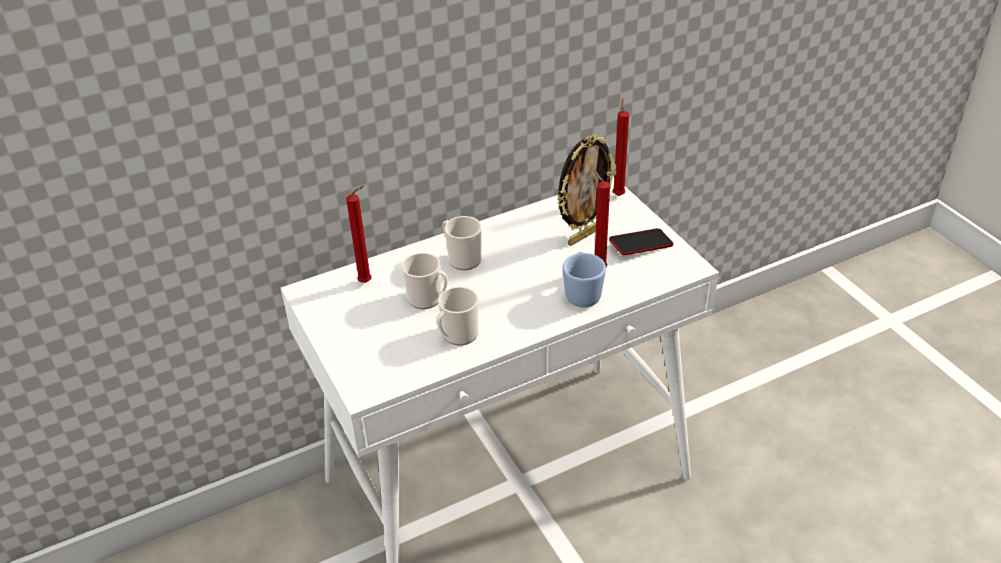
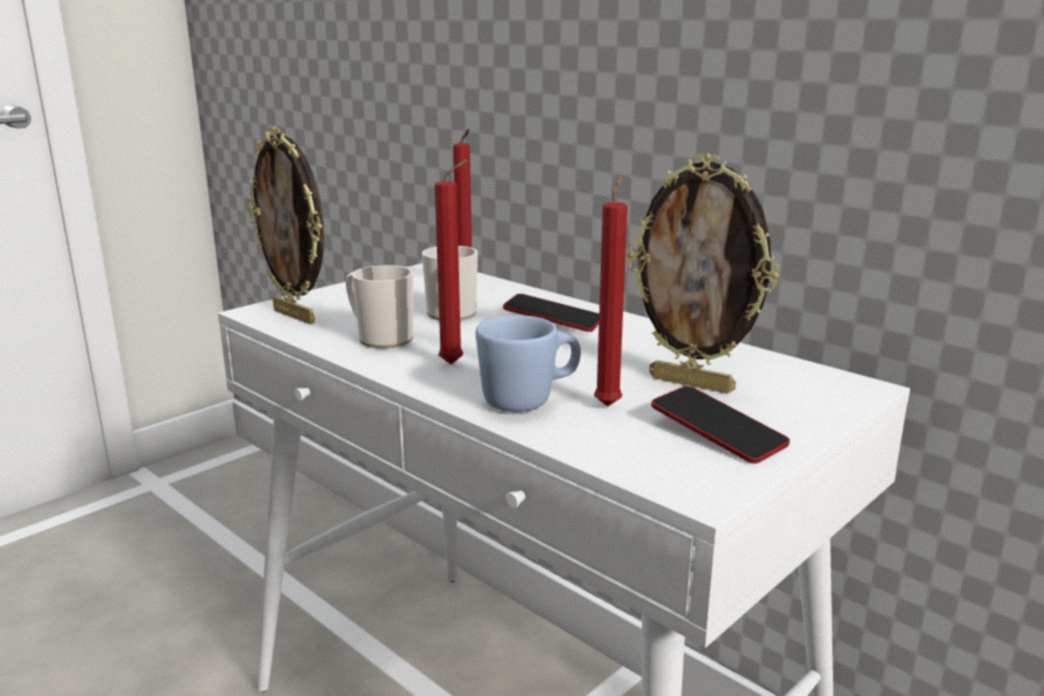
camera: 70 degrees right, 20 degrees down
mug [443,216,482,270] -> phone [503,294,599,332]
red candle [612,98,629,196] -> red candle moved to [435,160,467,364]
none -> picture frame [247,127,324,324]

